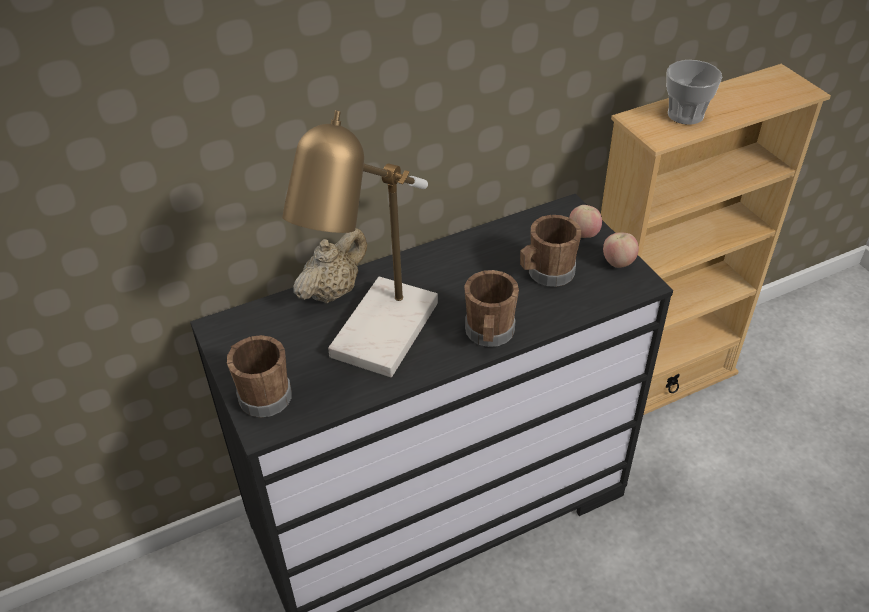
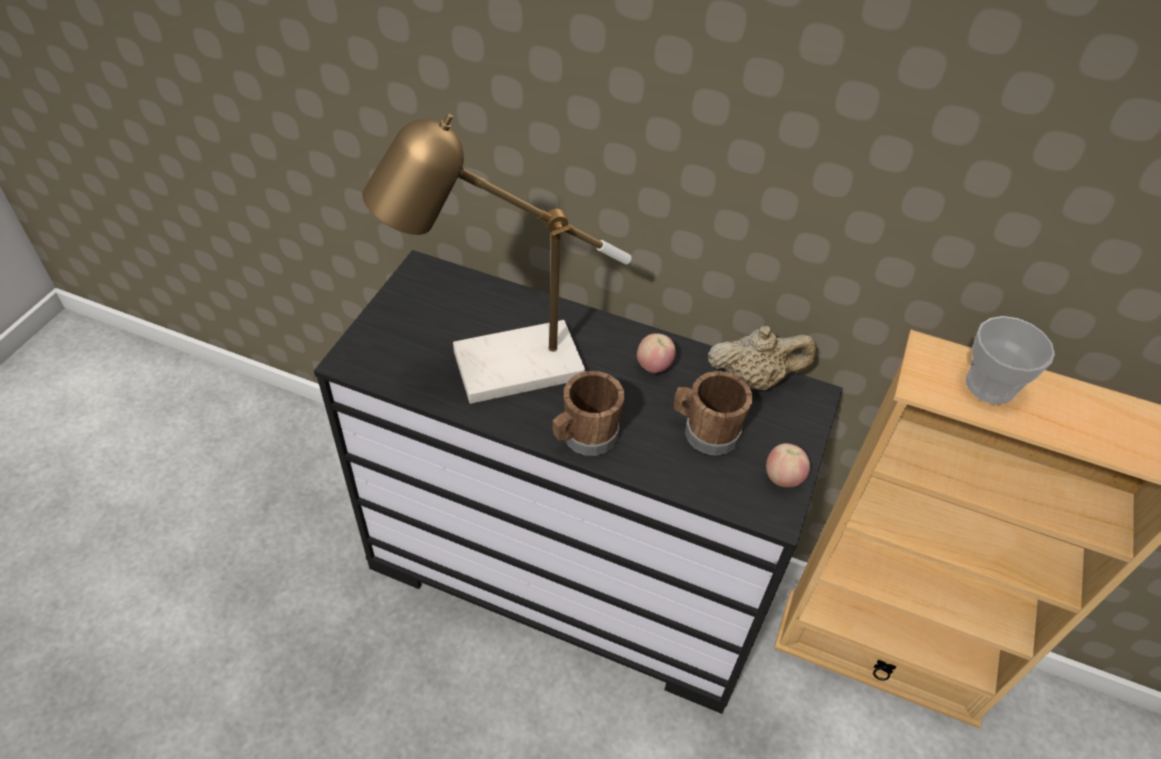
camera: 45 degrees right, 5 degrees up
brown mug [227,335,292,418] -> none
beige teapot [293,228,367,304] -> beige teapot moved to [708,326,817,390]
apple [569,205,602,238] -> apple moved to [637,333,676,373]

